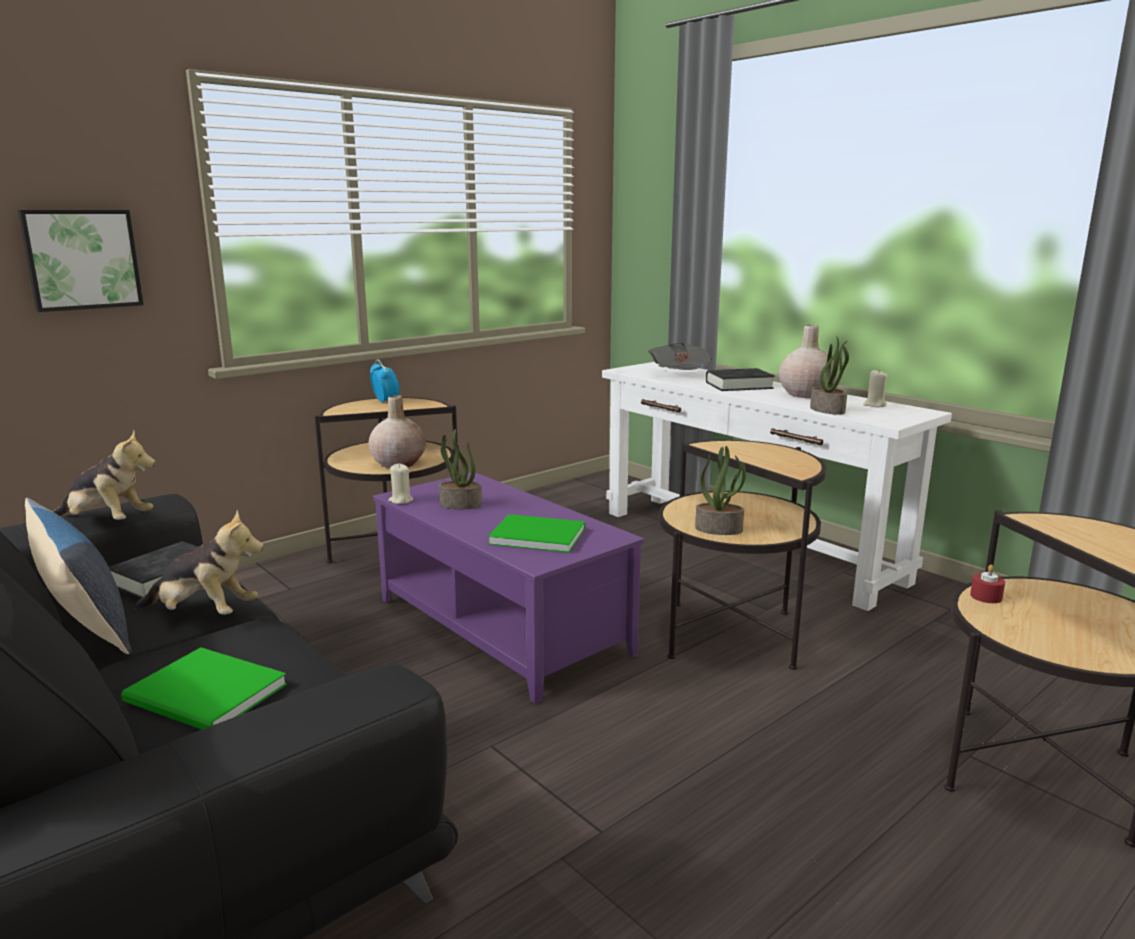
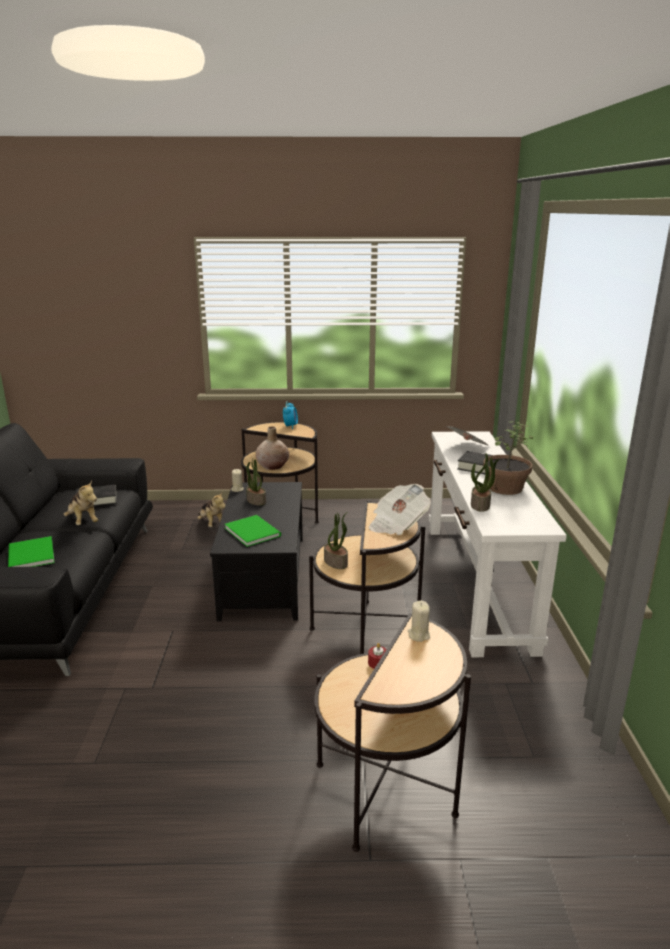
camera: 40 degrees right, 5 degrees up
picture [18,210,143,312] -> none
pillow [25,498,131,654] -> none
plush toy [52,430,156,520] -> plush toy moved to [197,492,225,527]
purple coffee table [373,472,644,704] -> black coffee table [210,482,303,621]
beige vase [779,325,837,398] -> potted plant [483,421,533,495]
beige candle [863,370,888,407] -> beige candle moved to [408,601,430,642]
none -> newspaper [369,484,431,535]

